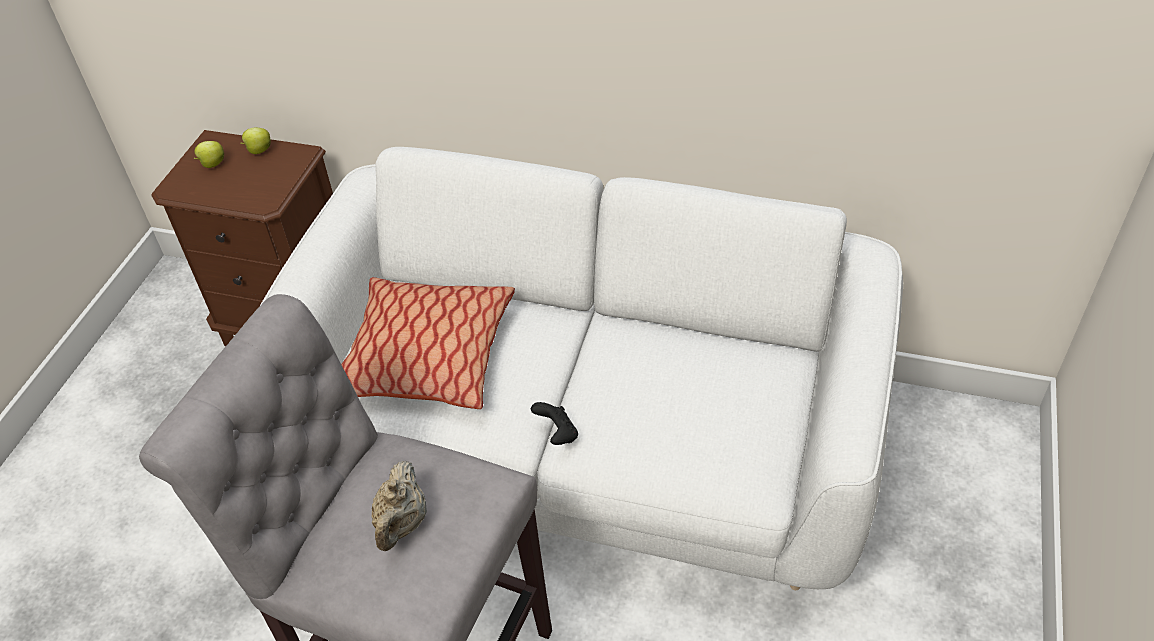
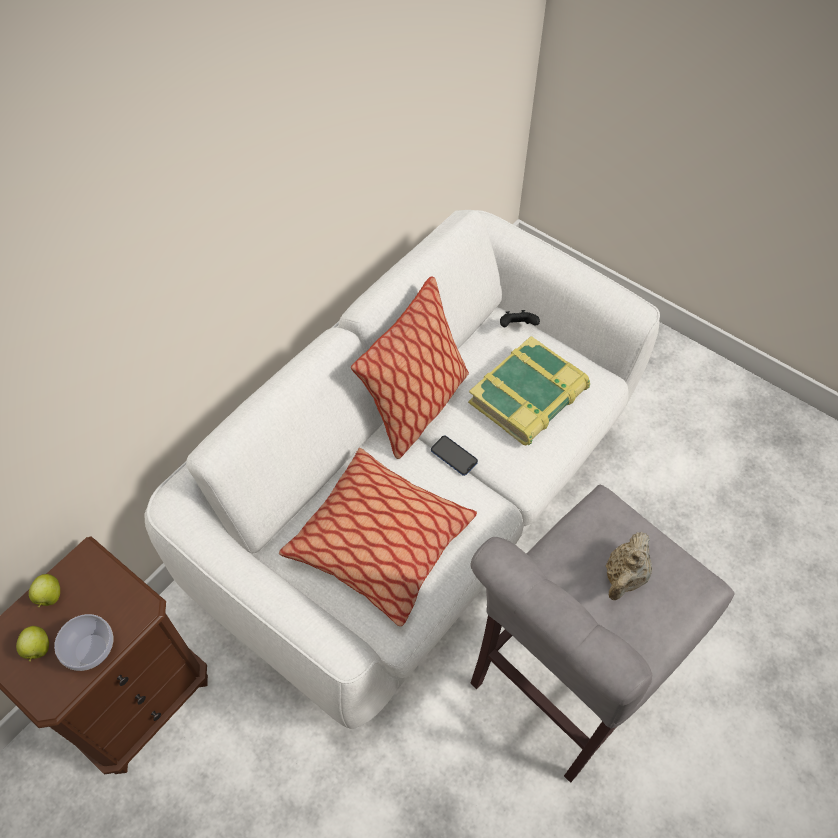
camera: 70 degrees left, 10 degrees up
beige teapot [371,461,427,551] -> beige teapot turned 90 degrees clockwise [606,532,652,600]
black game controller [531,402,578,445] -> black game controller moved to [500,310,540,327]
none -> bowl [54,614,113,671]
none -> pillow [351,277,469,459]
none -> phone [431,436,478,476]
none -> book [468,336,590,446]

